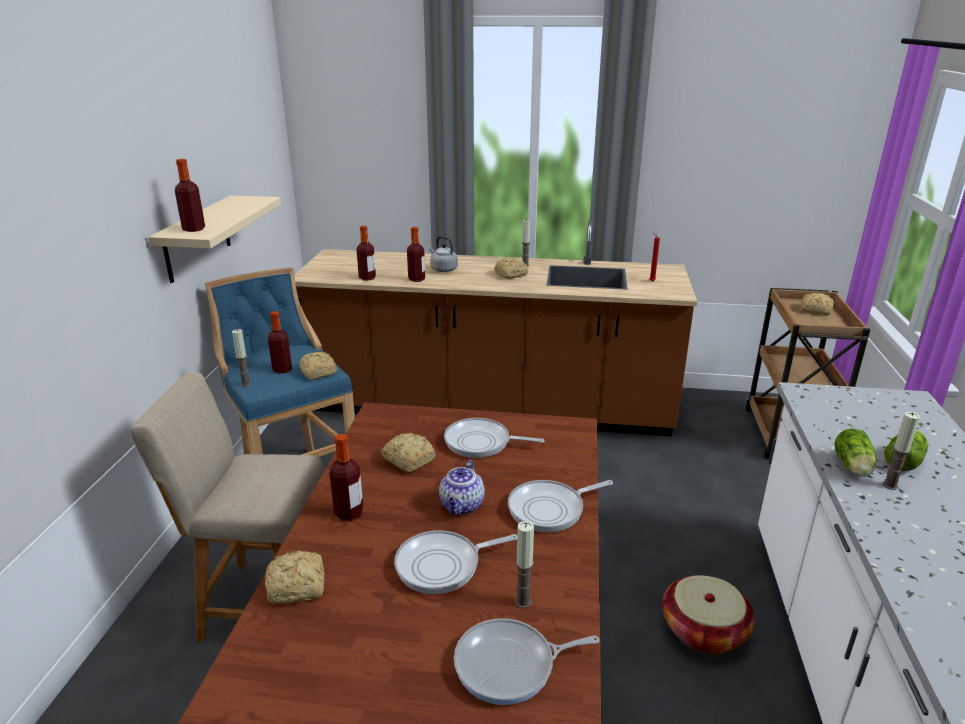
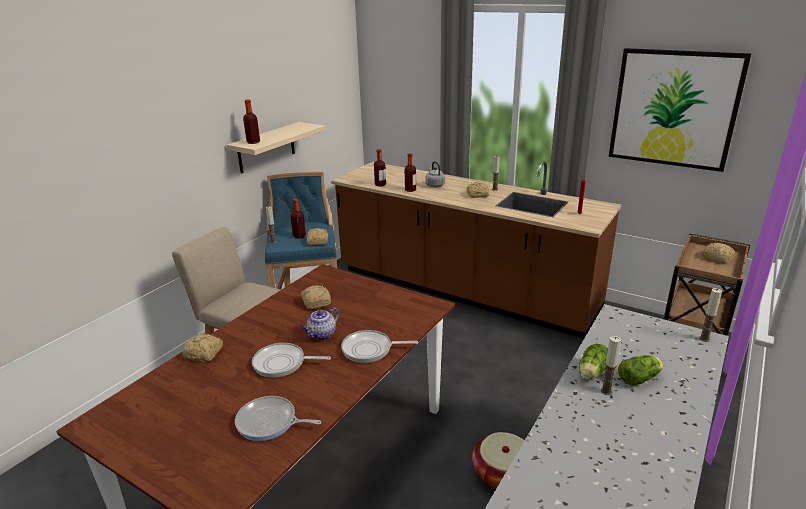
camera: 25 degrees right, 0 degrees up
bottle [330,434,363,521] -> none
frying pan [444,418,544,458] -> none
candle [515,521,534,609] -> candle moved to [699,288,722,342]
none -> picture [609,48,752,172]

